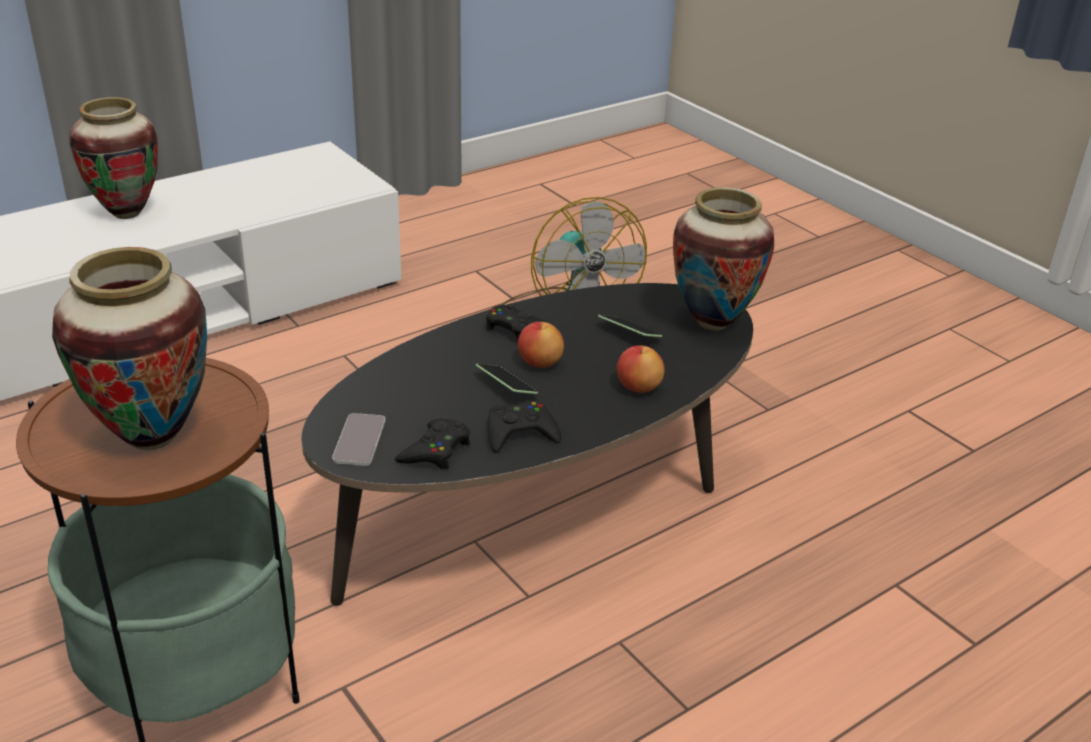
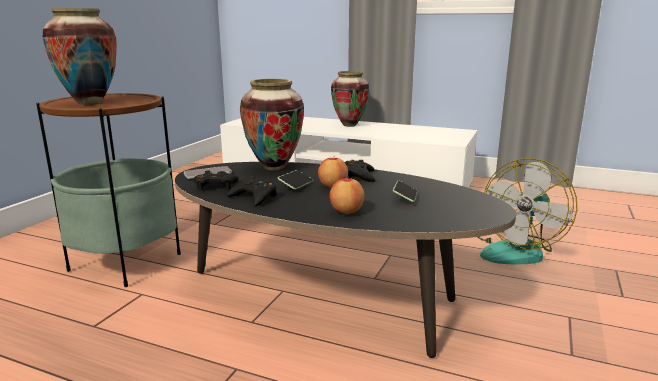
camera: 60 degrees right, 15 degrees down
vase [673,187,774,331] -> vase moved to [240,79,304,171]

